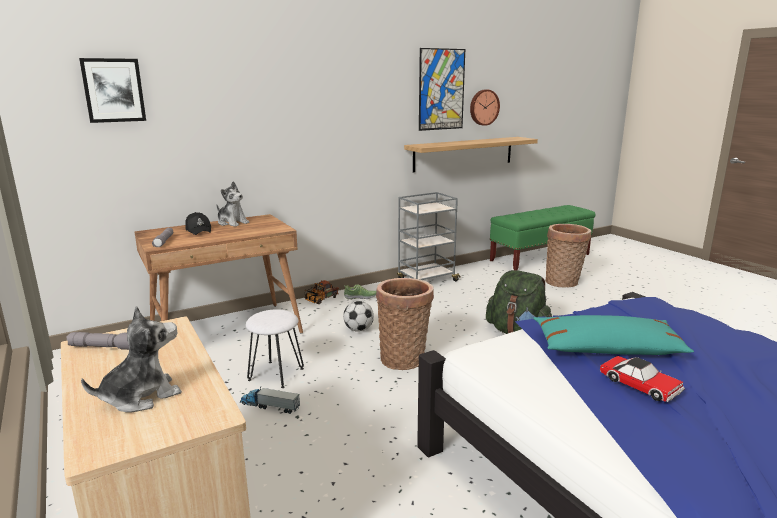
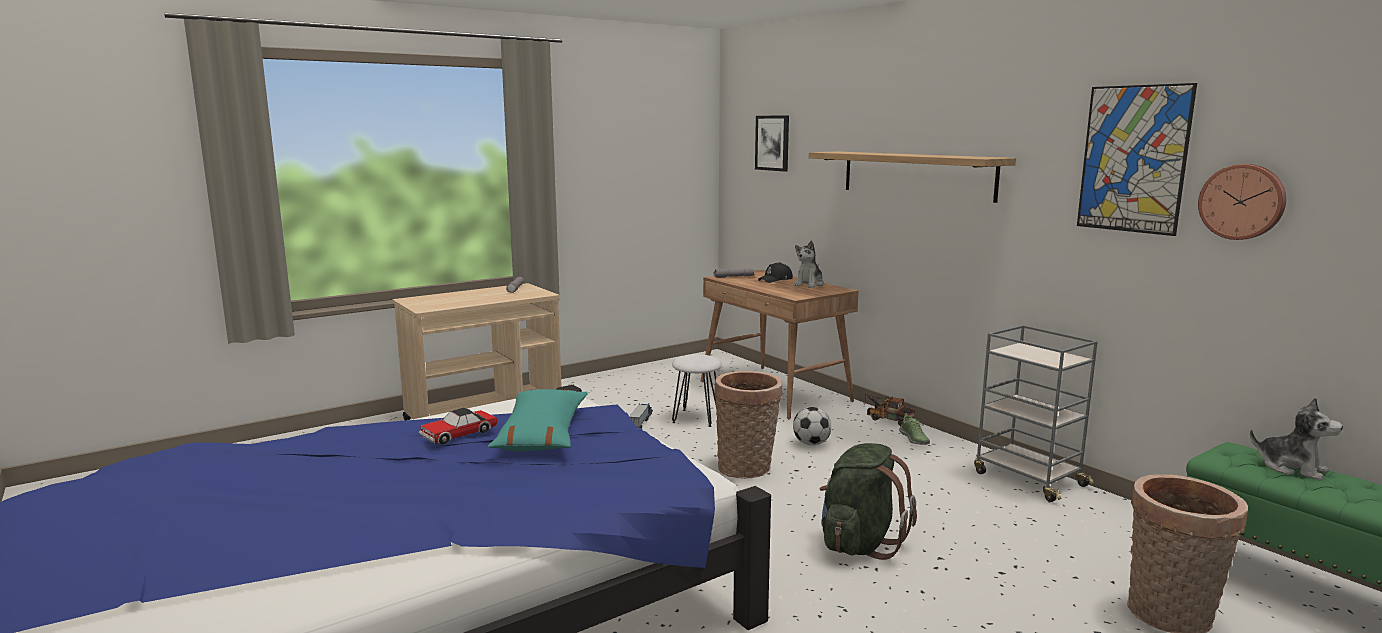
camera: 85 degrees right, 5 degrees down
plush toy [81,306,182,413] -> plush toy moved to [1250,397,1343,481]
shelf [404,137,538,172] -> shelf moved to [809,152,1016,203]

